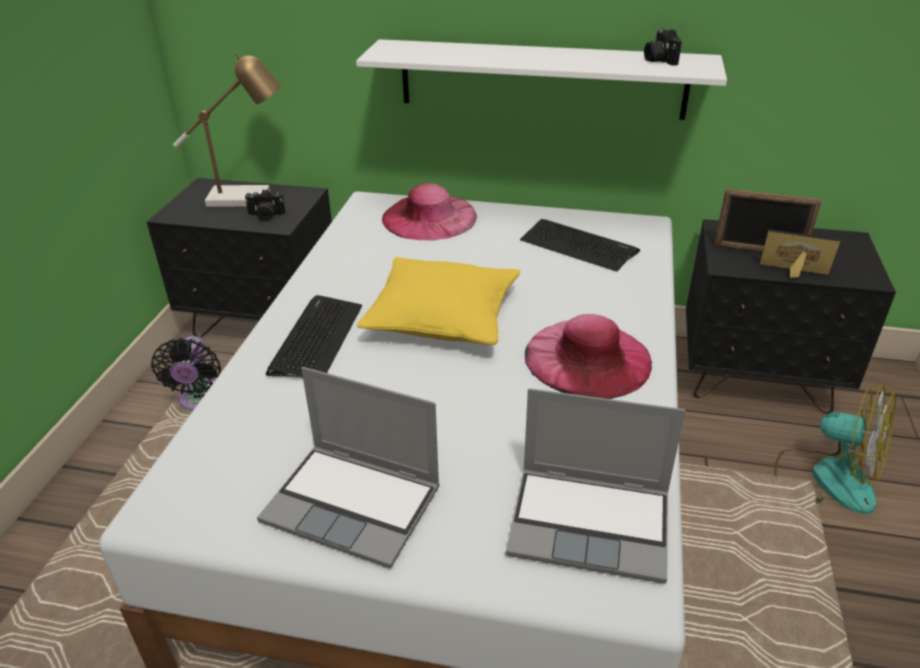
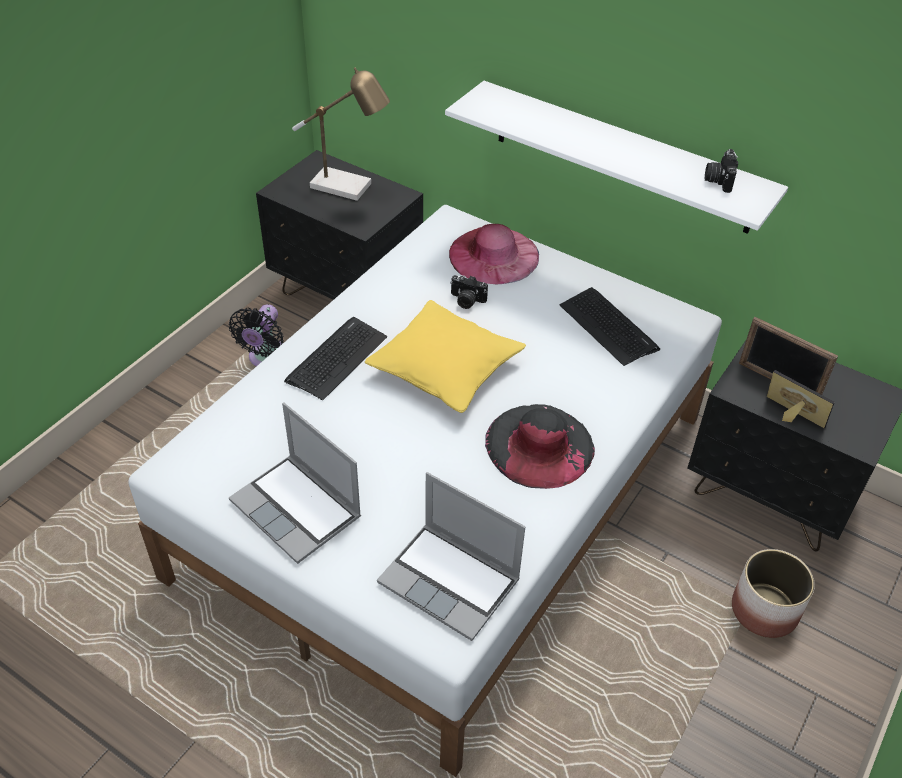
camera: 20 degrees right, 10 degrees up
camera [245,189,285,221] -> camera moved to [450,275,488,309]
pink hat [525,314,652,399] -> black hat [485,404,595,489]
fan [774,384,896,514] -> planter [732,549,815,638]

